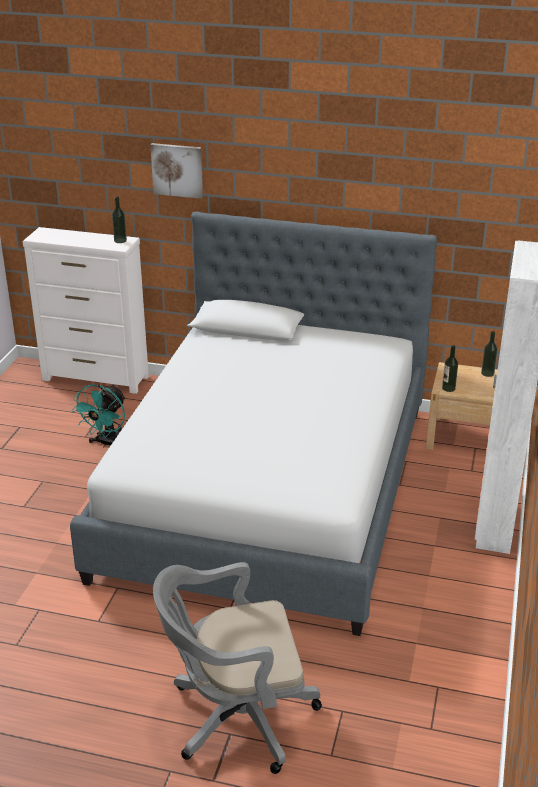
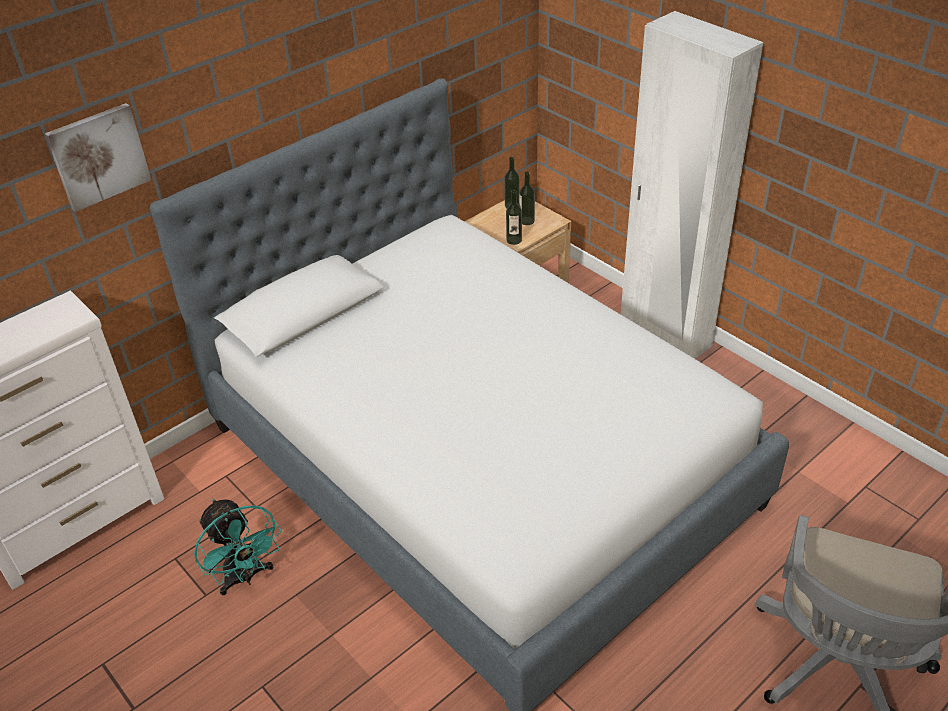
camera: 55 degrees left, 10 degrees up
bottle [112,196,127,243] -> bottle moved to [519,171,535,225]

